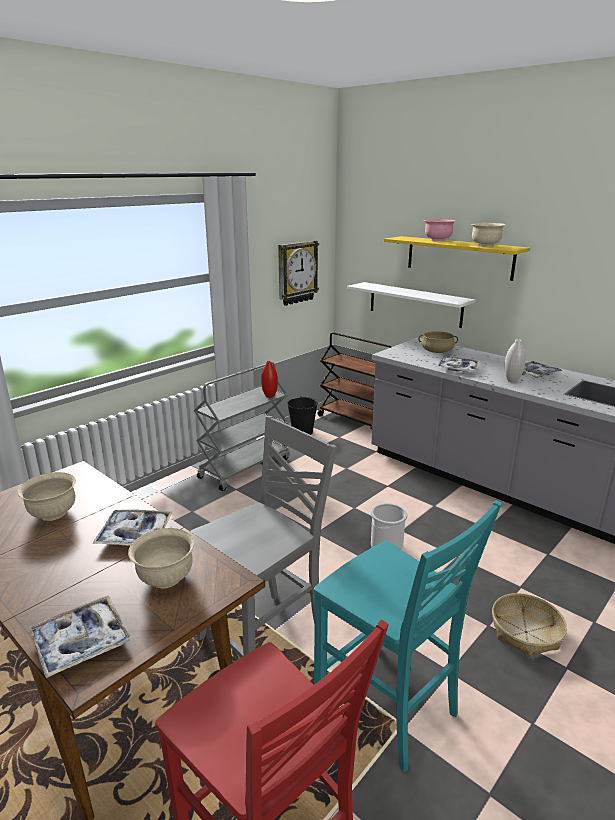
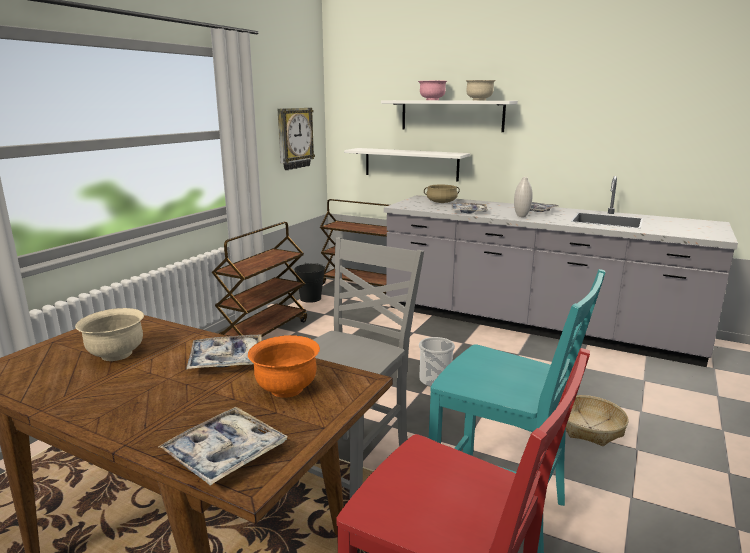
camera: 15 degrees left, 5 degrees down
beige bowl [128,528,195,588] -> orange bowl [248,335,320,398]
grey cart [194,362,290,491] -> brown cart [212,222,307,337]
red vase [261,361,278,398] -> none
yellow shelf [384,236,530,281] -> white shelf [381,100,518,132]

